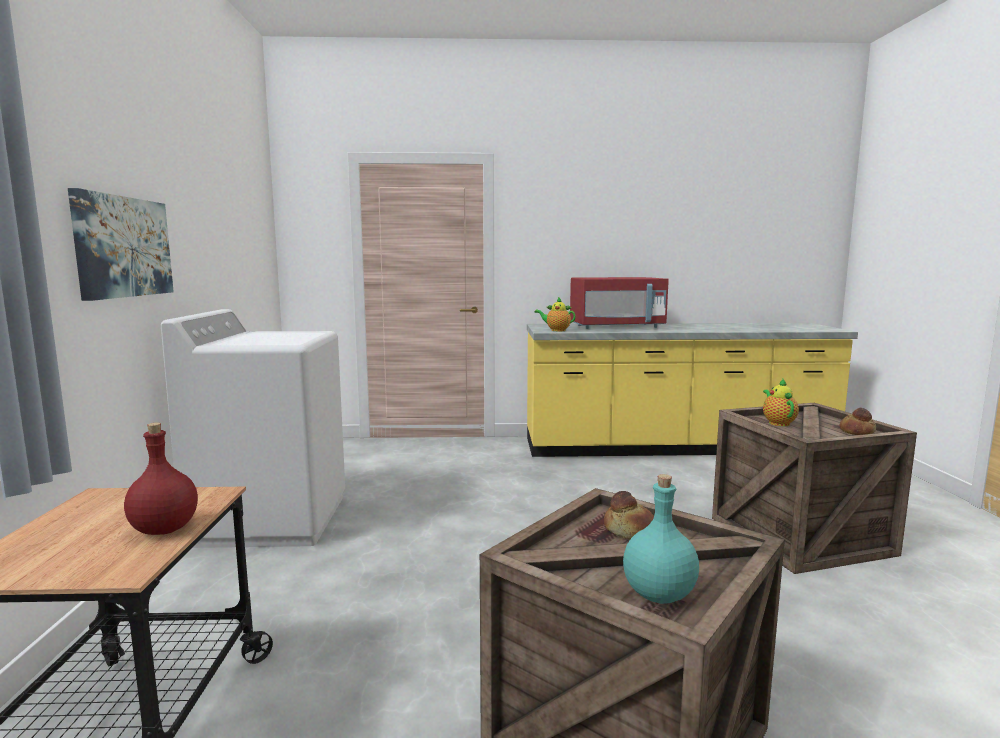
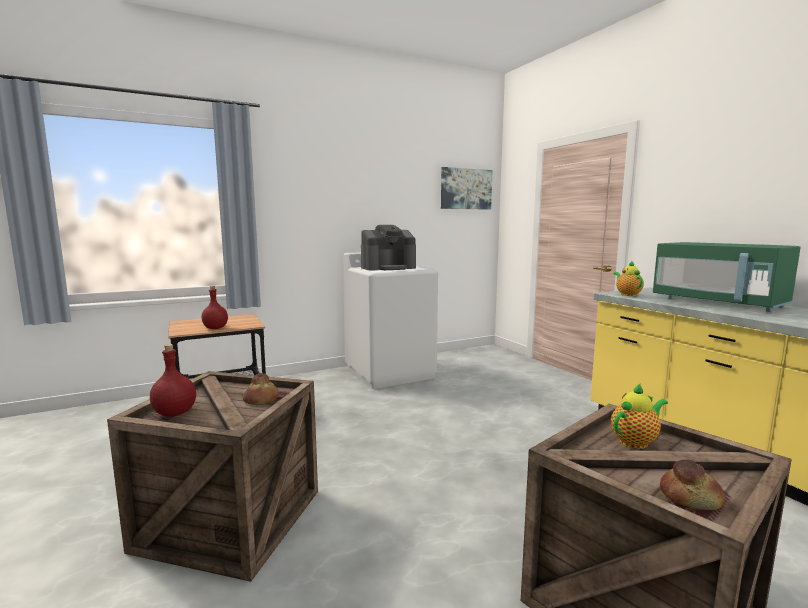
camera: 65 degrees right, 0 degrees up
picture [68,188,174,301] -> picture moved to [441,167,493,210]
red microwave [570,277,669,329] -> green microwave [653,242,801,312]
turquoise bottle [623,474,699,604] -> red bottle [150,344,196,417]
none -> coffee machine [361,225,416,270]

